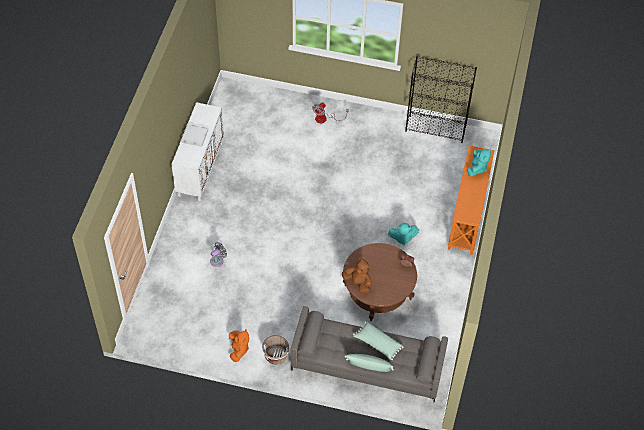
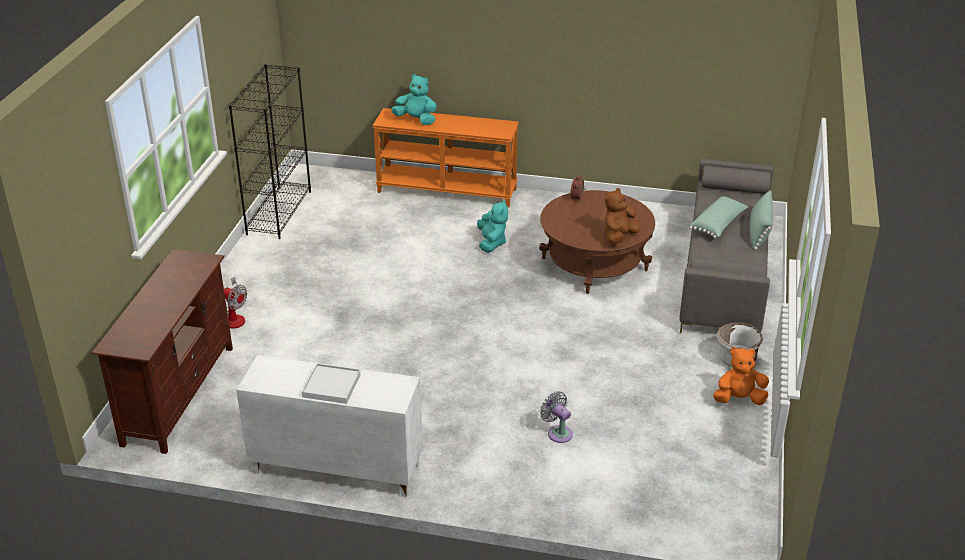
camera: 90 degrees left, 20 degrees down
none -> brown tv stand [91,249,233,454]

